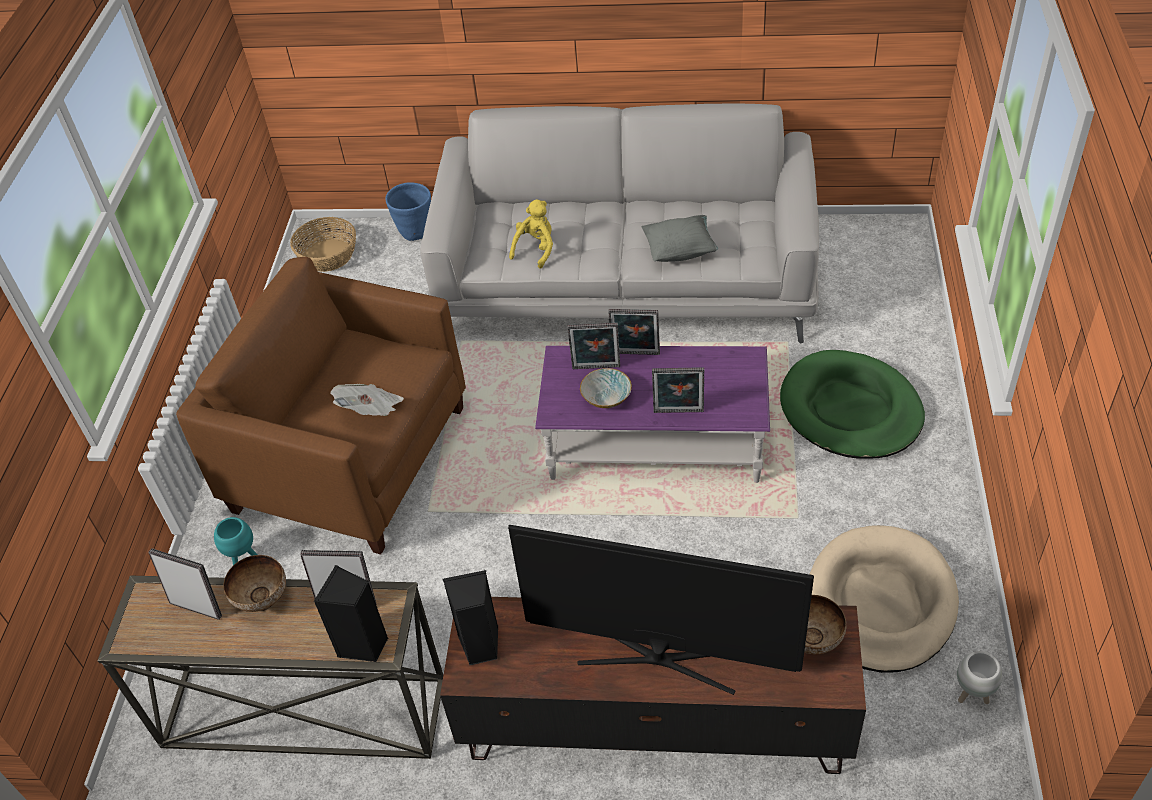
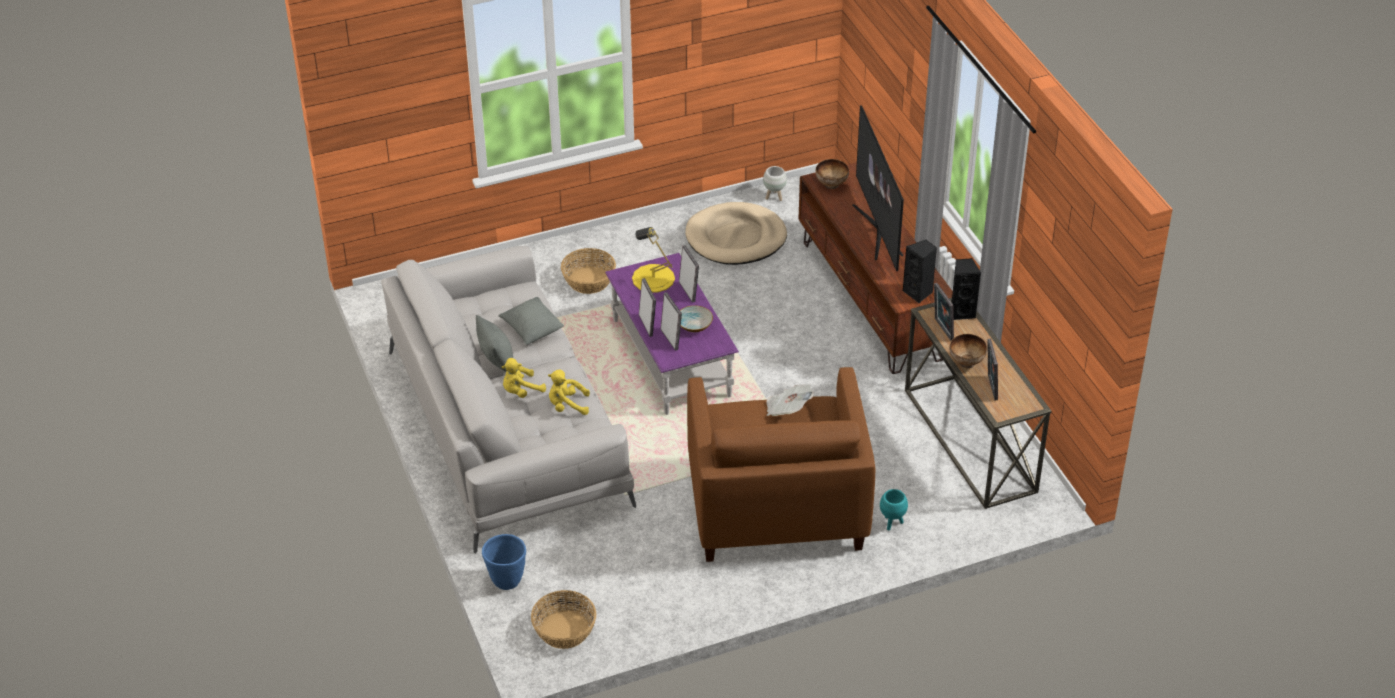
camera: 120 degrees left, 5 degrees down
green dog bed [780,350,925,459] -> basket [561,248,616,294]
none -> grey pillow [476,315,513,372]
none -> yellow plush toy [501,358,546,398]
none -> yellow table lamp [632,227,675,293]

